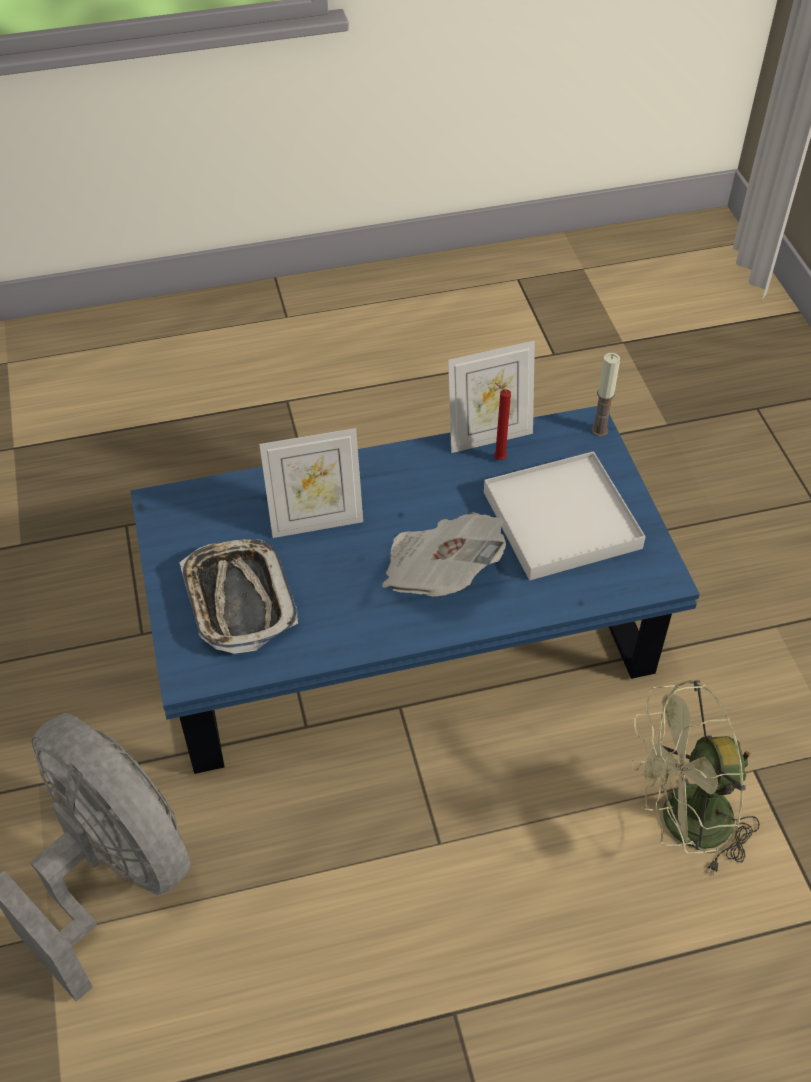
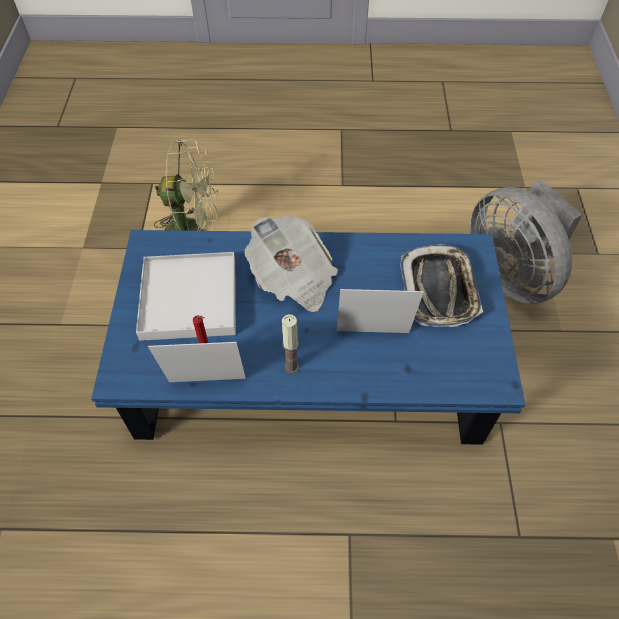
camera: 165 degrees left, 5 degrees up
candle [591,353,620,437] -> candle moved to [282,314,299,374]

